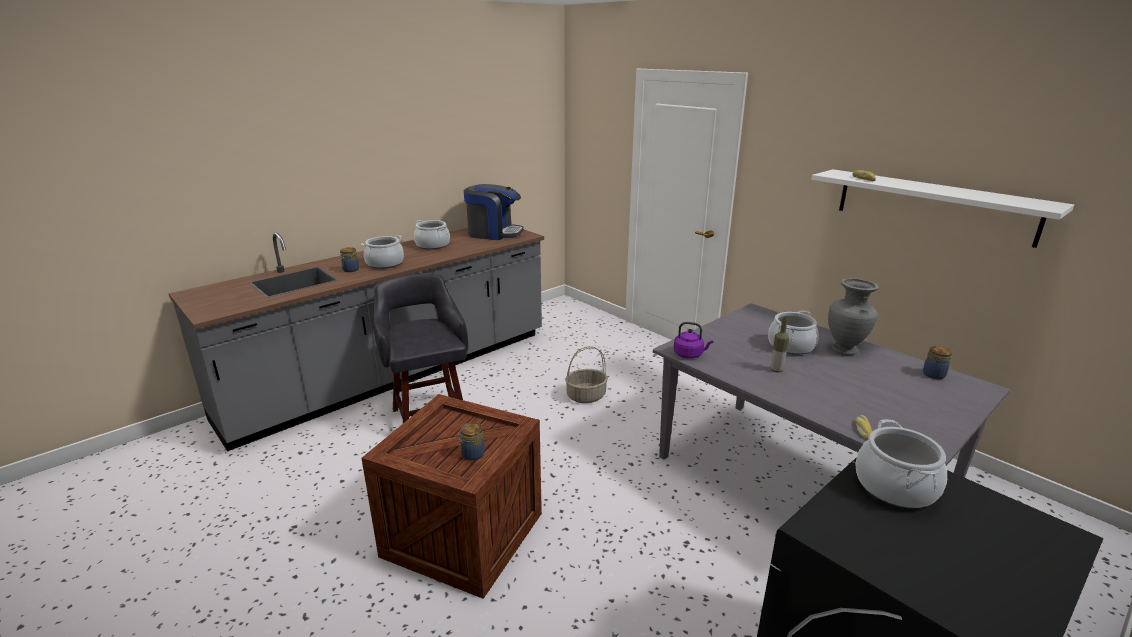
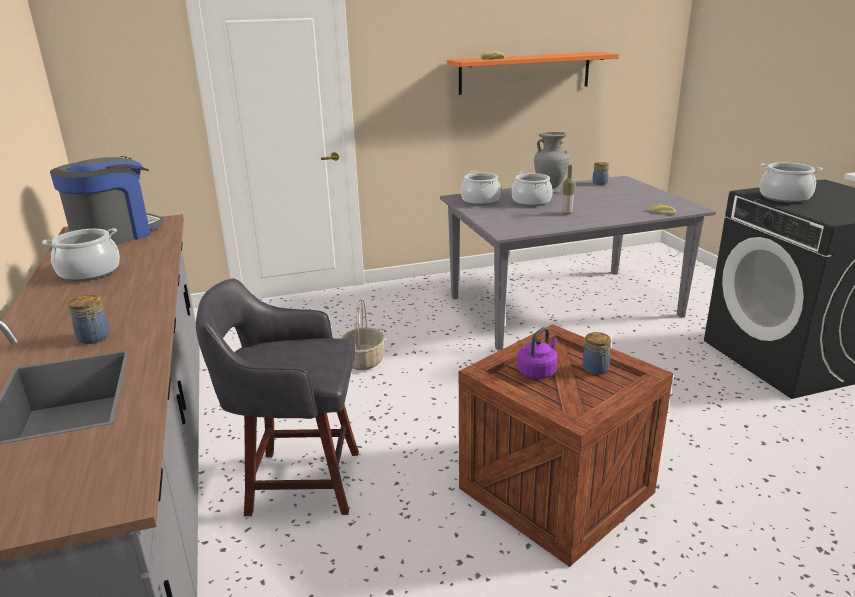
camera: 65 degrees left, 0 degrees up
cooking pot [361,235,404,269] -> cooking pot moved to [461,171,501,205]
purple kettle [674,322,713,359] -> purple kettle moved to [517,327,558,379]
white shelf [812,169,1074,248] -> orange shelf [447,52,619,95]

